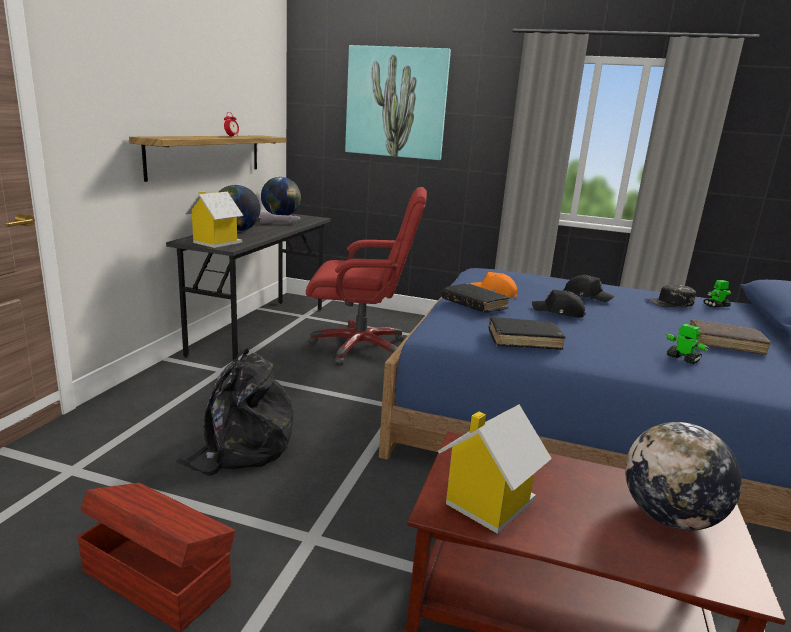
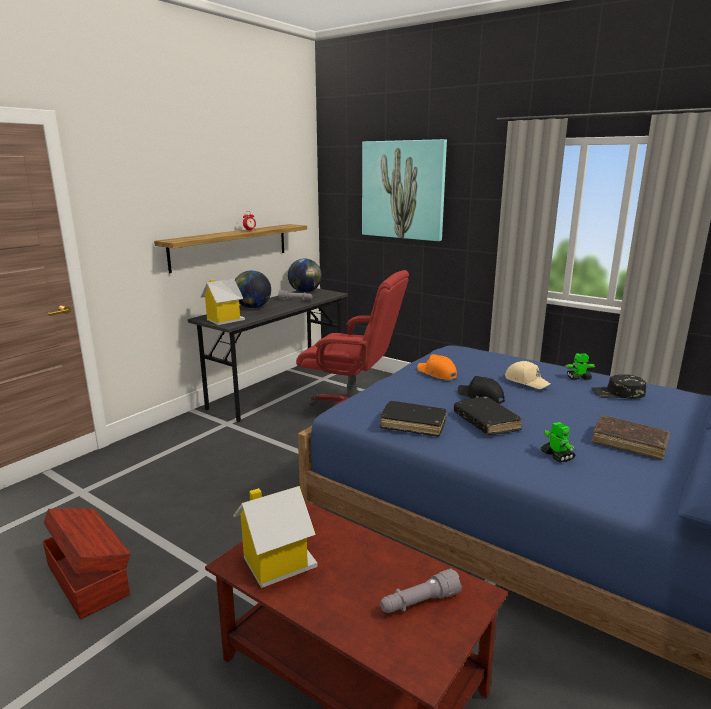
camera: 20 degrees right, 0 degrees up
black backpack [176,346,293,476] -> none
black book [441,283,509,313] -> black book moved to [454,396,522,435]
black cap [563,274,615,302] -> beige cap [505,361,551,389]
globe [625,422,742,531] -> grey flashlight [380,569,462,613]
toy robot [703,280,731,307] -> toy robot moved to [565,353,596,380]

